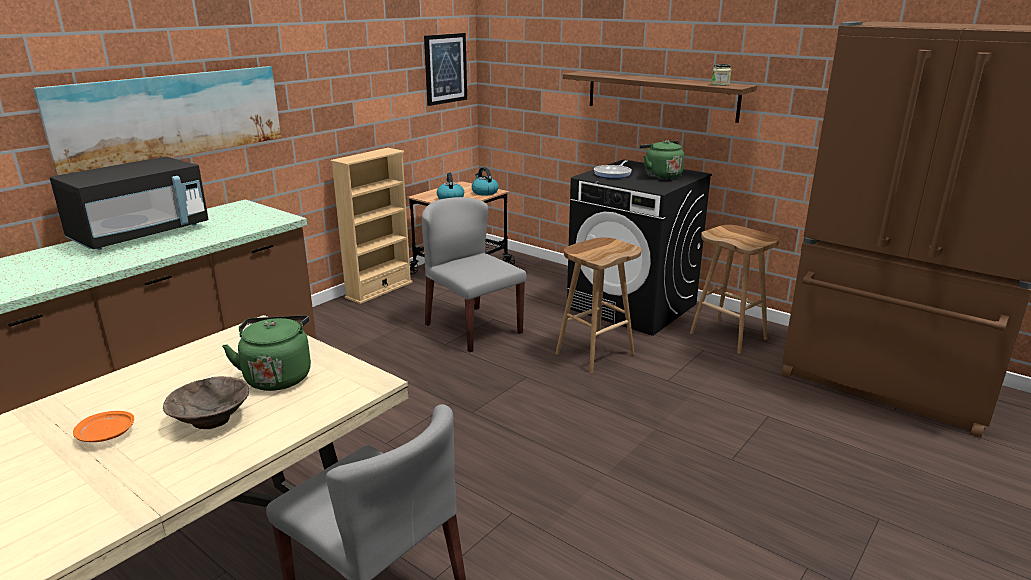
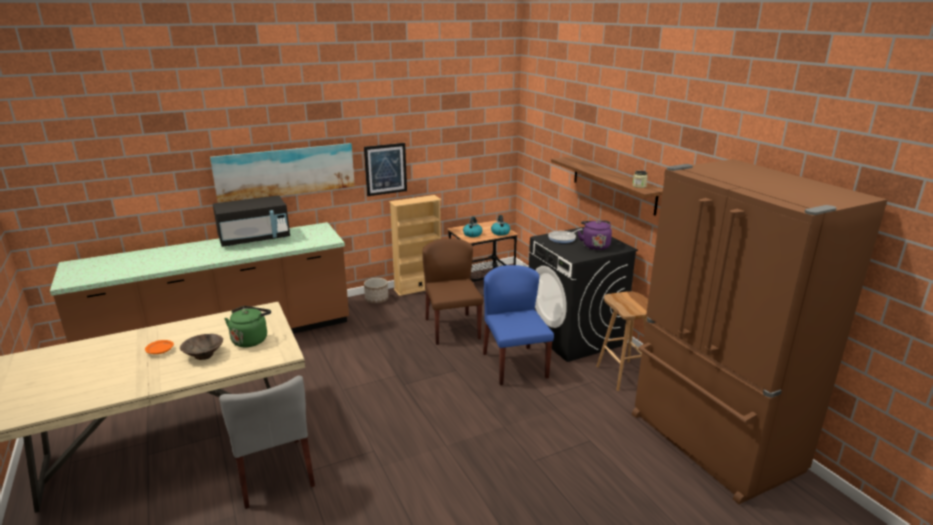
camera: 25 degrees right, 0 degrees up
grey chair [422,197,527,352] -> brown chair [422,238,483,345]
picture [424,33,467,106] -> picture moved to [364,143,407,196]
brown stool [556,237,642,373] -> blue chair [483,265,554,385]
green kettle [639,140,684,179] -> purple kettle [578,221,612,250]
none -> planter [364,278,388,303]

